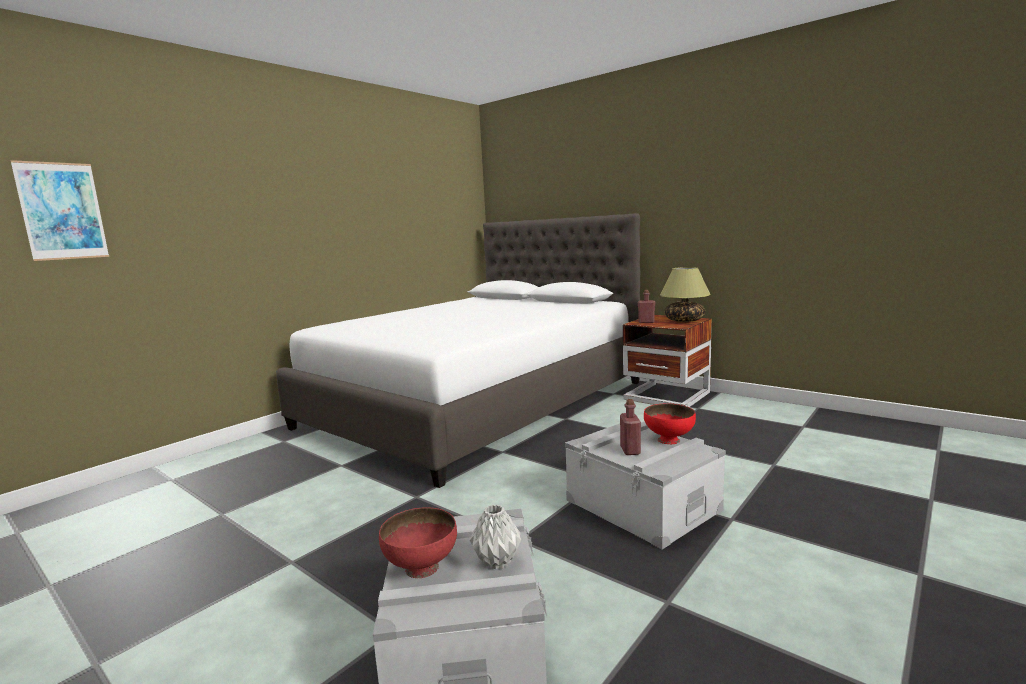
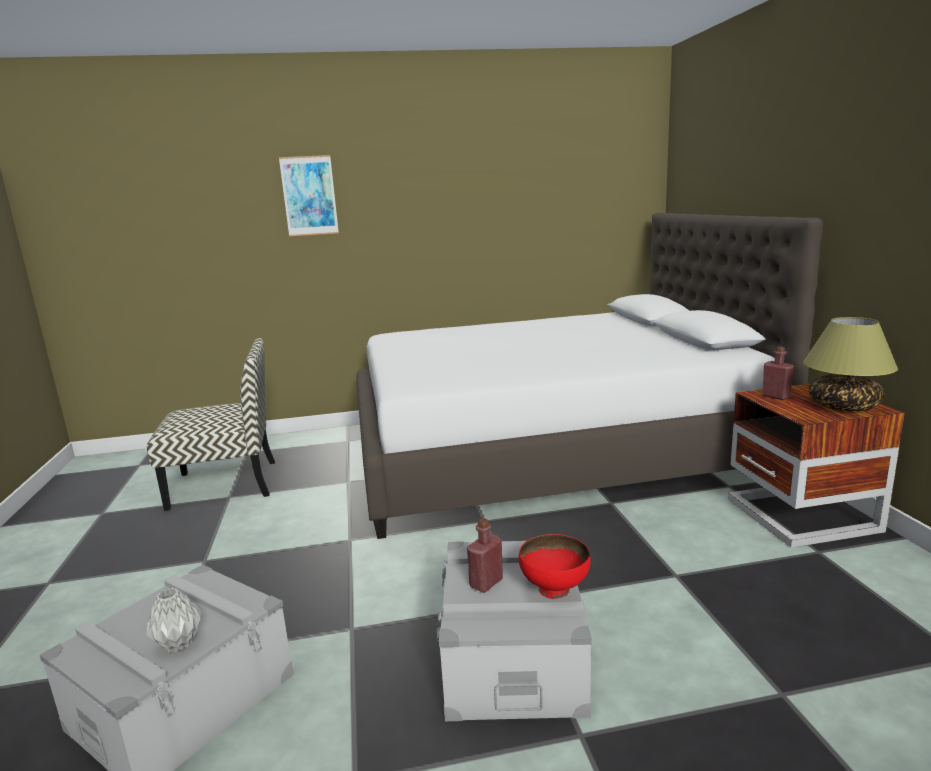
camera: 40 degrees right, 5 degrees up
picture [10,160,109,261] -> picture moved to [279,155,339,236]
red bowl [379,507,457,578] -> none
none -> chair [147,338,275,511]

